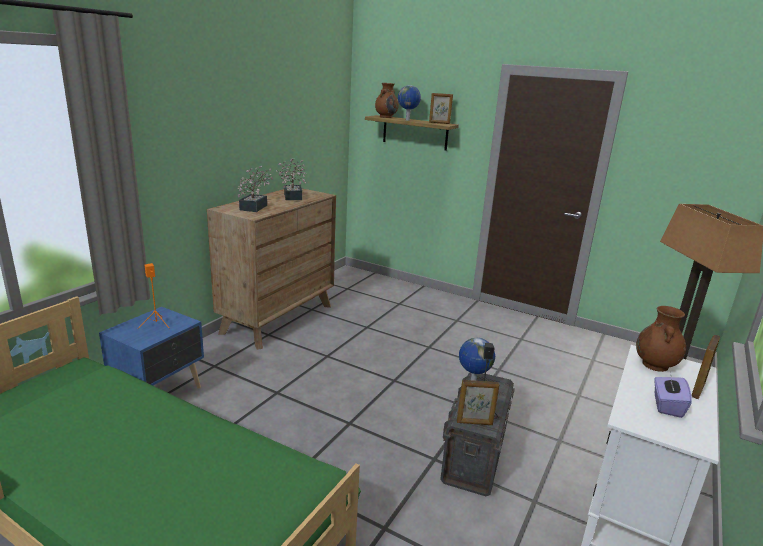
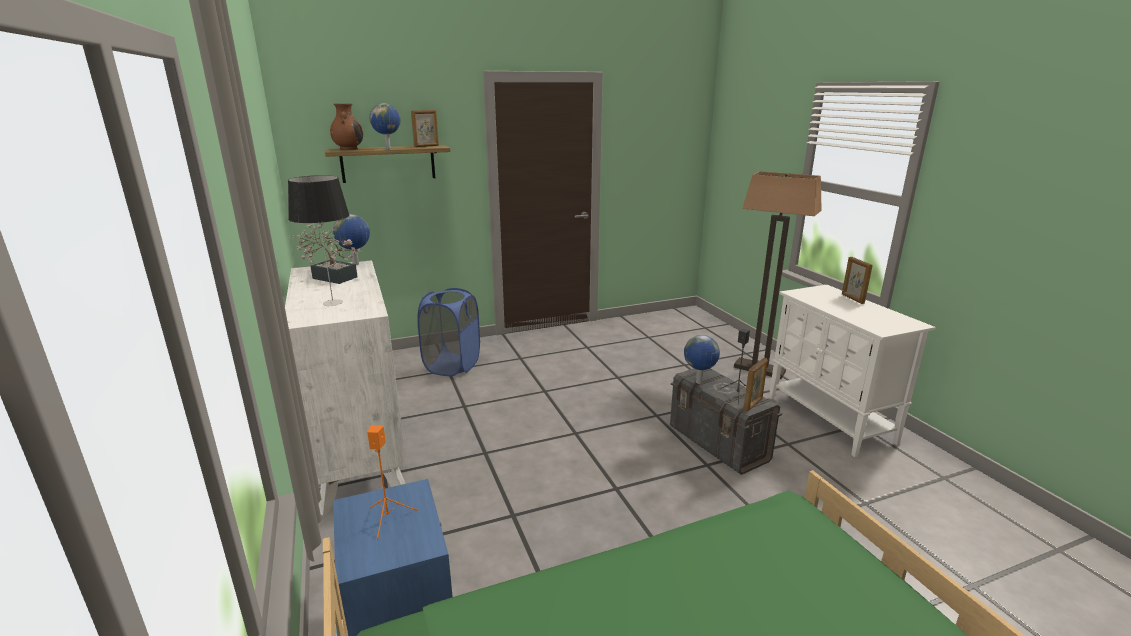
camera: 50 degrees left, 0 degrees up
brown dresser [207,188,336,350] -> white dresser [285,260,406,516]
potted plant [238,166,273,212] -> table lamp [288,175,349,306]
brown vase [636,306,686,372] -> none
purple tissue box [654,371,692,418] -> none
none -> globe [333,214,370,265]
none -> blue laundry basket [417,288,480,376]

